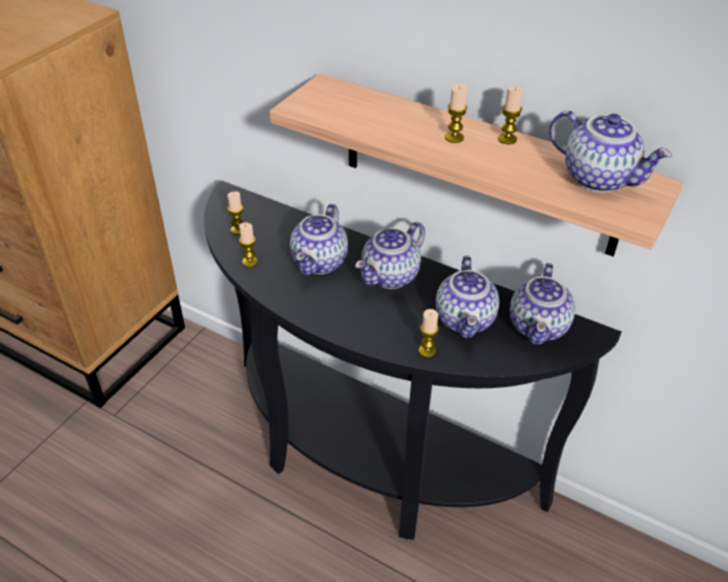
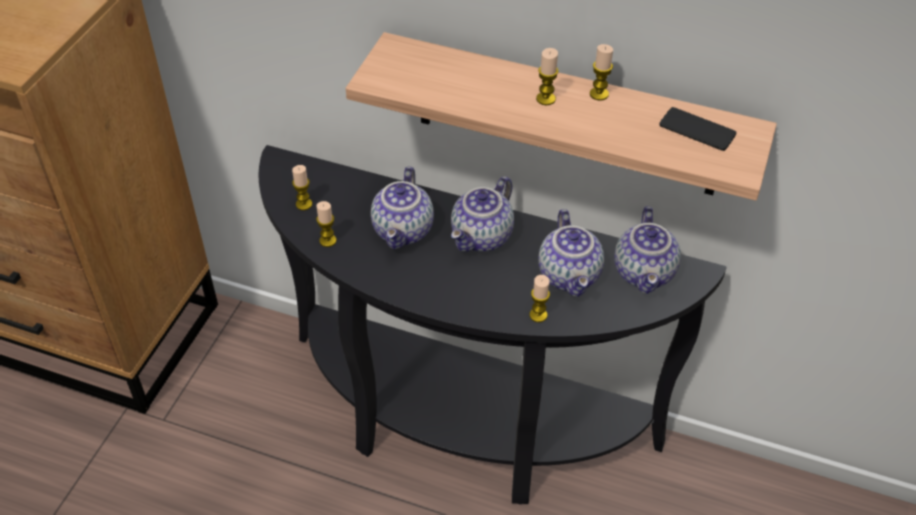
camera: 10 degrees left, 5 degrees up
teapot [549,110,672,193] -> phone [659,107,736,151]

